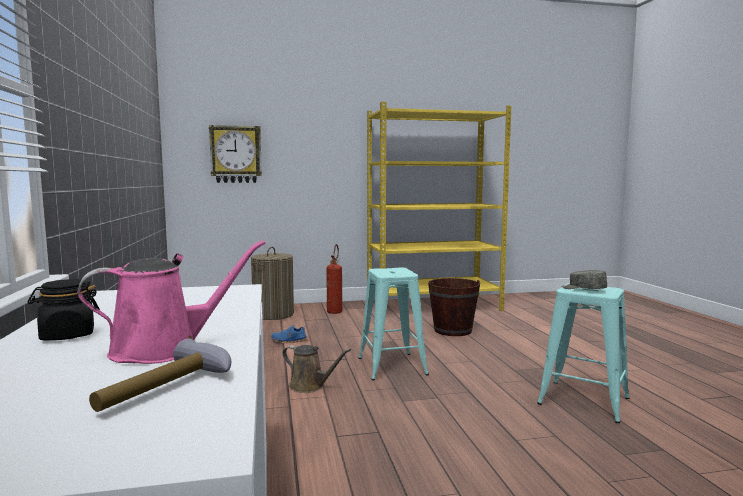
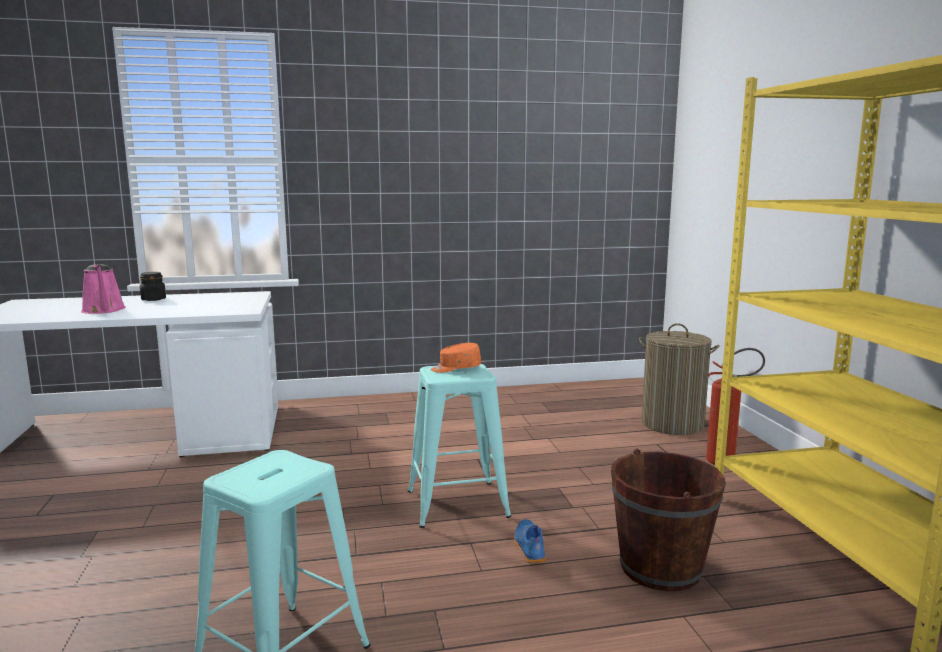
camera: 90 degrees right, 5 degrees up
hammer [89,338,231,412] -> none
wall clock [209,125,262,183] -> none
blue shoe [271,325,307,343] -> blue shoe moved to [514,519,546,563]
brown watering can [282,345,351,393] -> none
grey cap [561,270,607,289] -> none
none -> orange cap [431,343,481,373]

